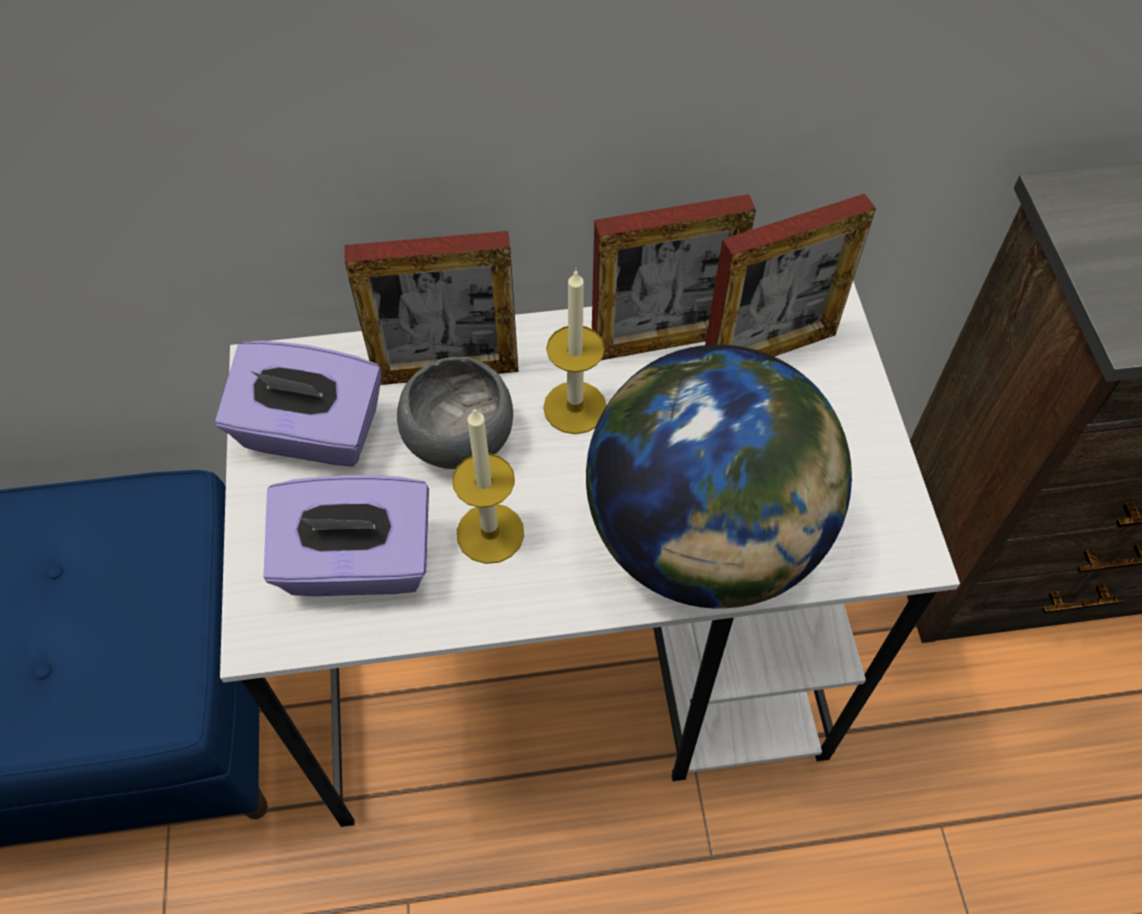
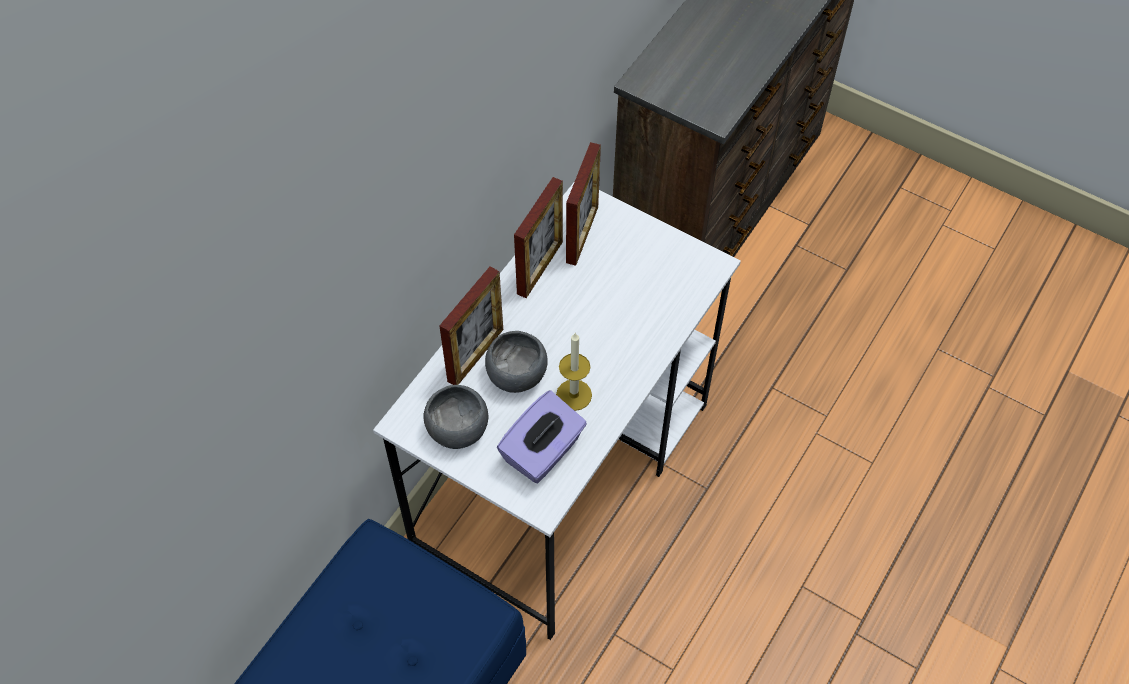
camera: 50 degrees left, 0 degrees up
purple tissue box [215,341,382,467] -> grey bowl [423,385,489,449]
candle [543,268,607,434] -> none
globe [586,345,852,609] -> none

